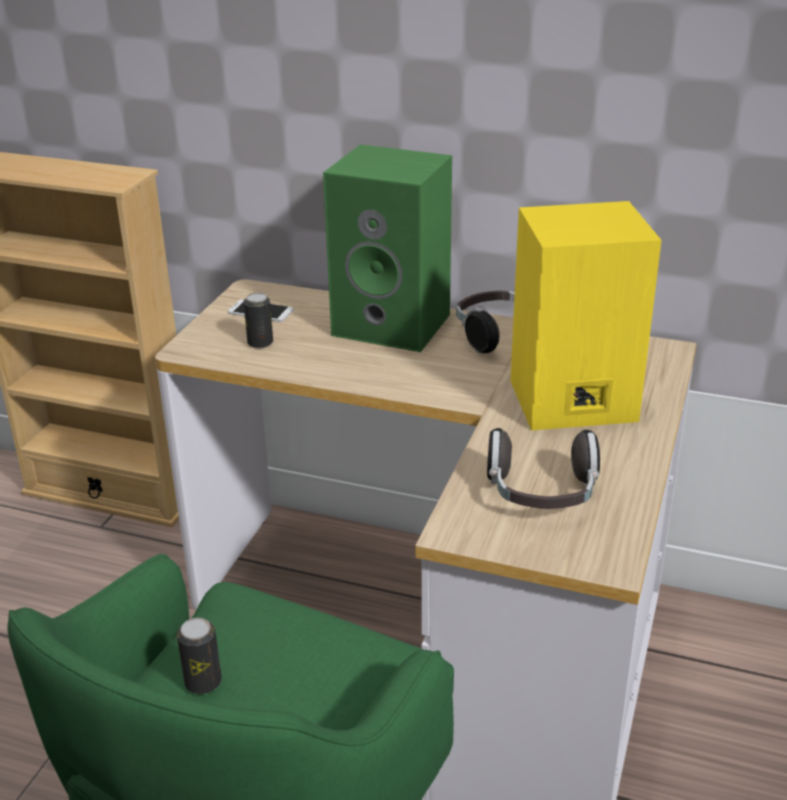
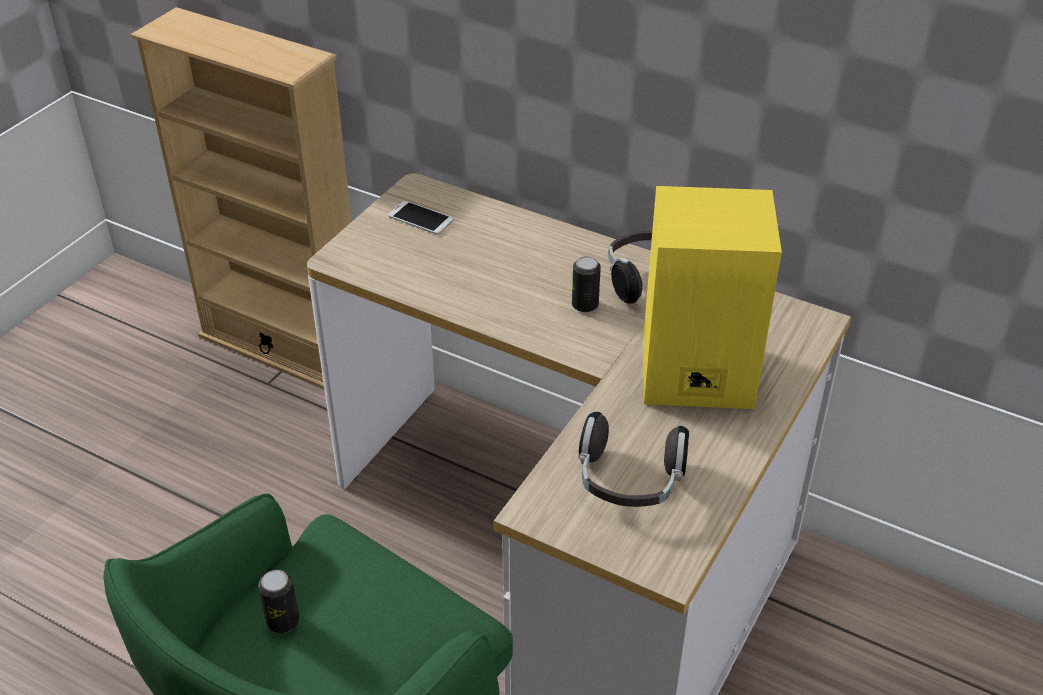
camera: 10 degrees right, 10 degrees up
can [243,293,273,348] -> can moved to [572,256,601,312]
green speaker [323,144,452,352] -> none

